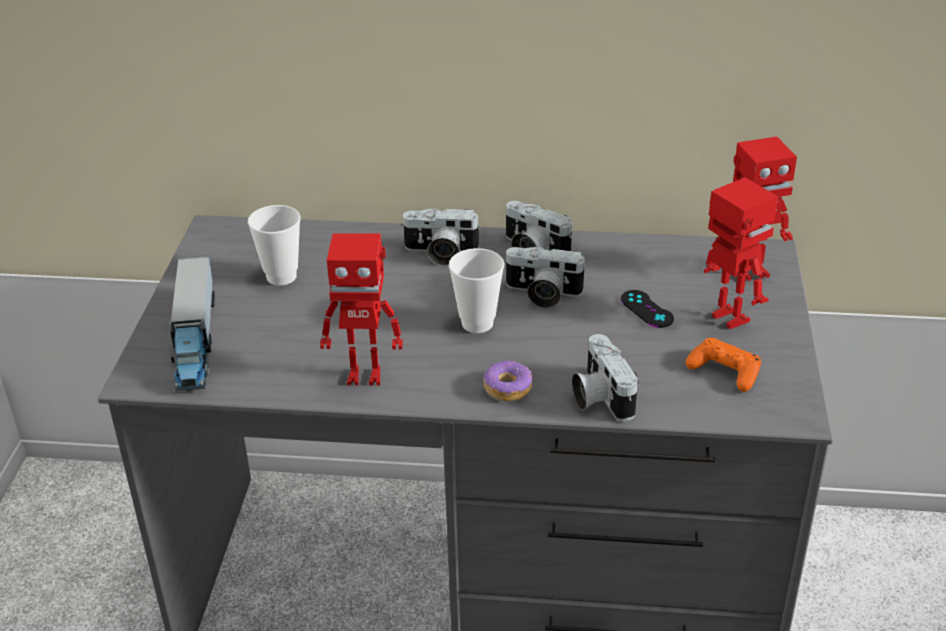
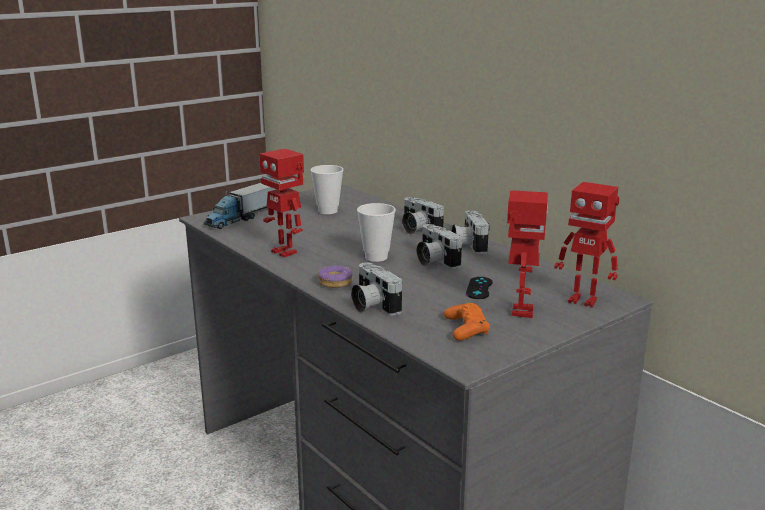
camera: 45 degrees right, 15 degrees down
camera [572,334,639,421] -> camera turned 60 degrees counterclockwise [351,262,402,315]

